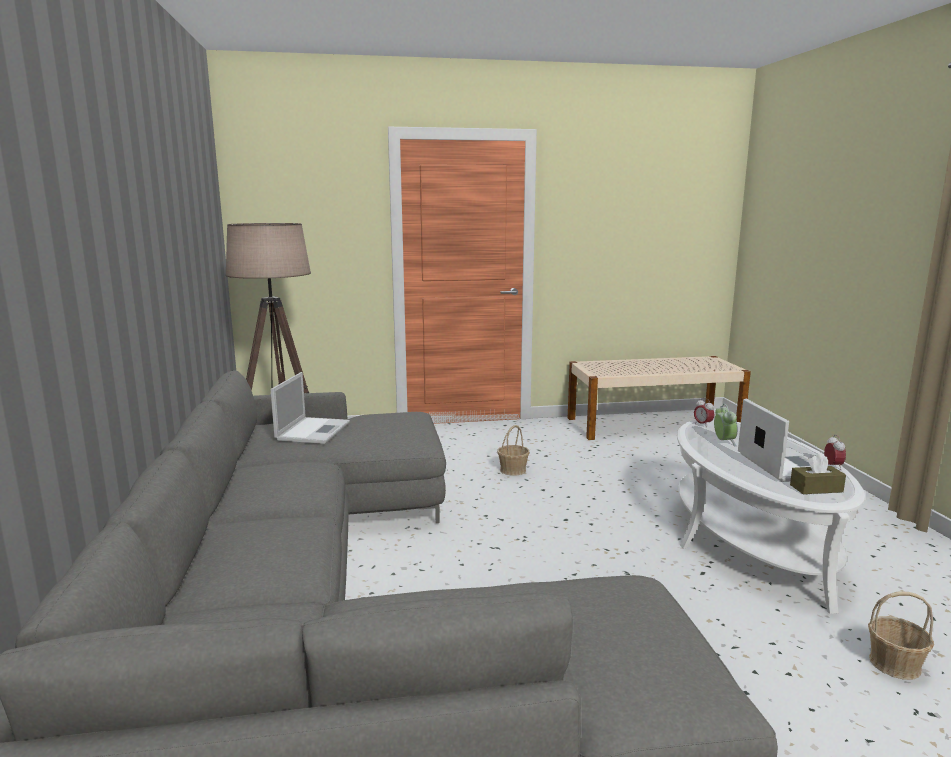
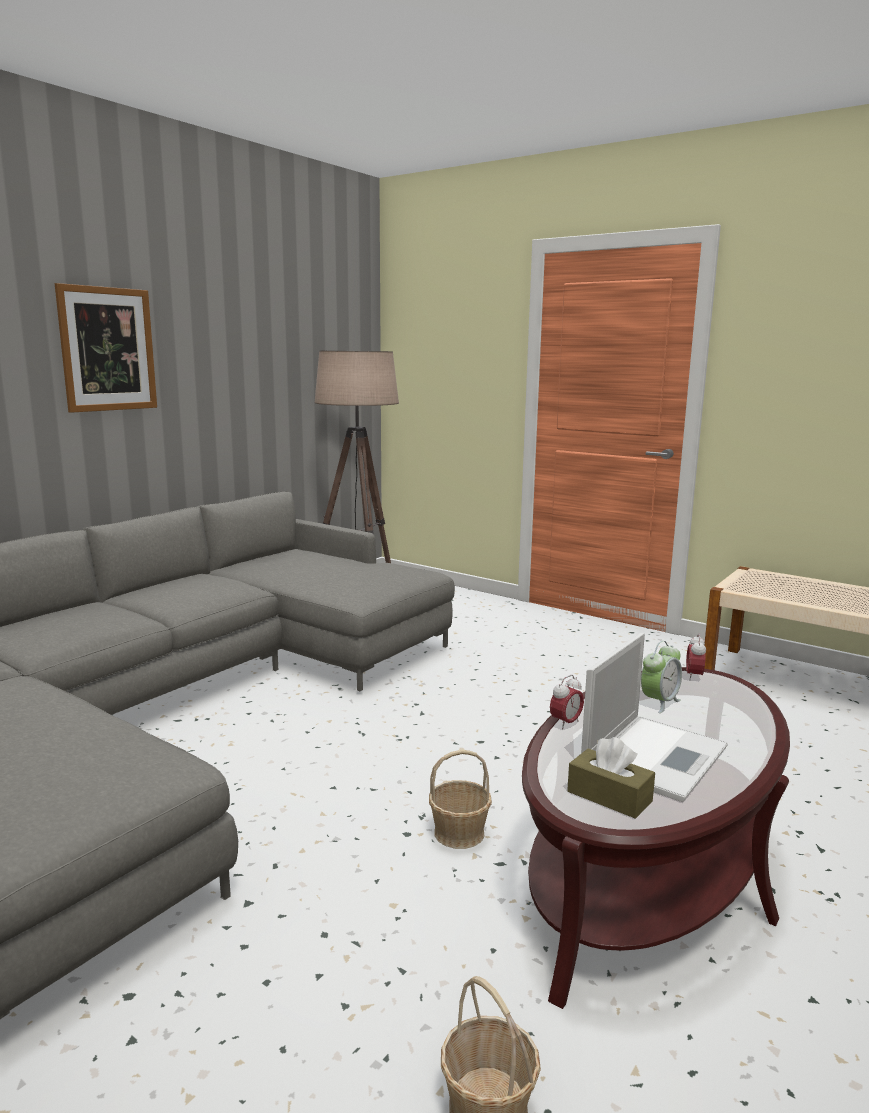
camera: 45 degrees right, 0 degrees up
laptop [270,372,350,444] -> none
basket [497,425,530,476] -> basket moved to [429,750,492,849]
white coffee table [677,419,865,614] -> brown coffee table [522,667,790,1009]
alarm clock [824,435,846,470] -> alarm clock moved to [550,675,584,730]
none -> picture [55,283,157,413]

